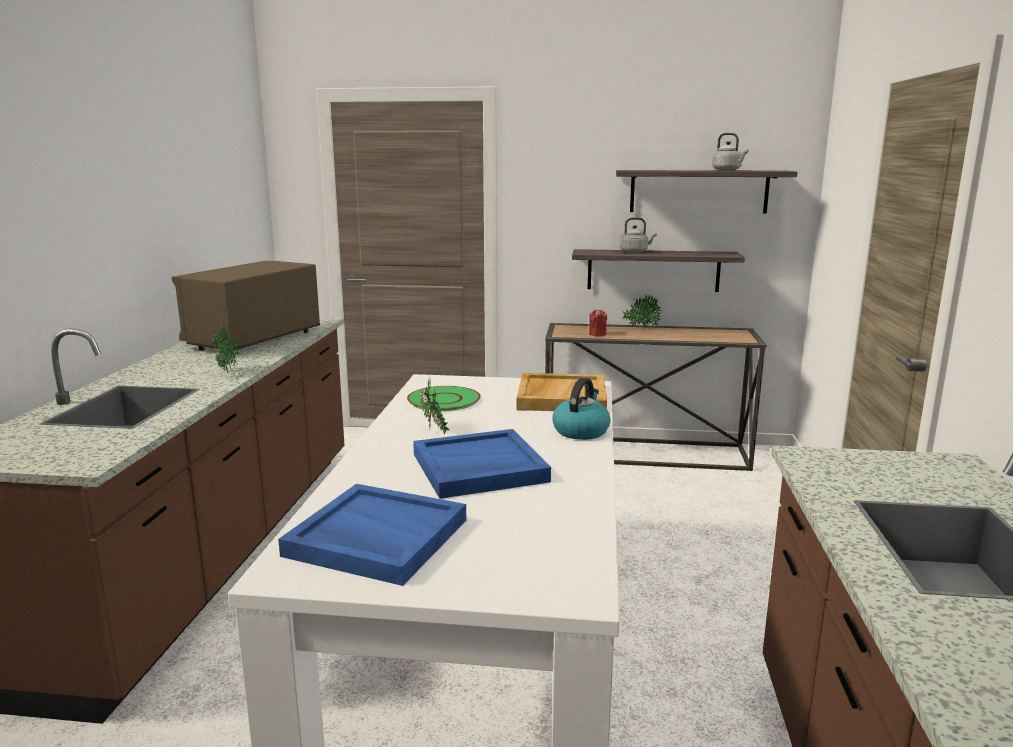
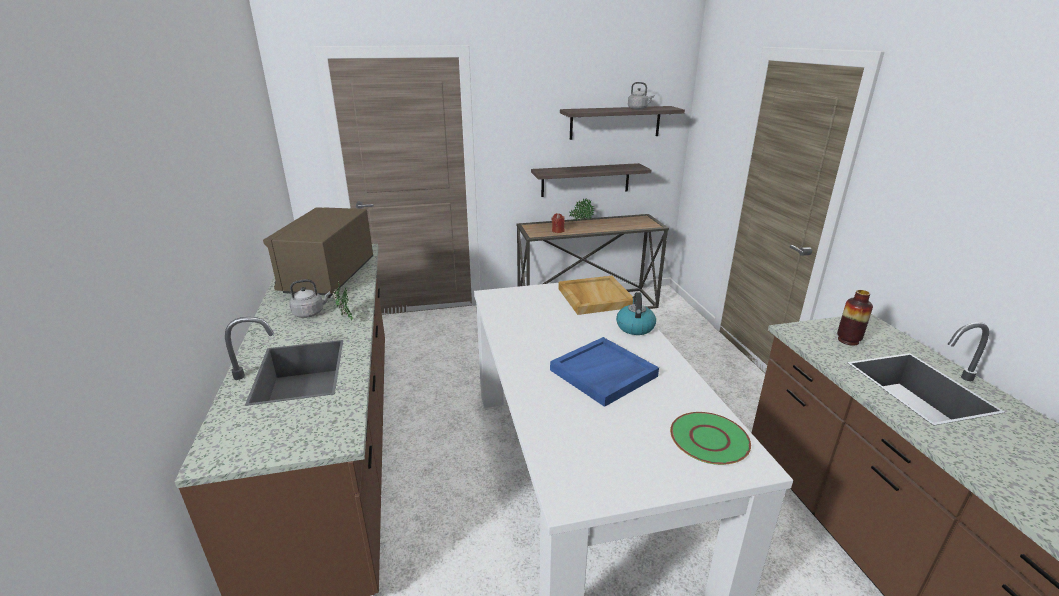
camera: 20 degrees left, 10 degrees up
blue tray [278,484,466,586] -> none
green plate [407,386,481,411] -> green plate moved to [670,412,751,465]
potted plant [419,377,450,434] -> none
grey kettle [620,217,657,253] -> grey kettle moved to [289,279,331,318]
none -> vase [837,290,873,346]

